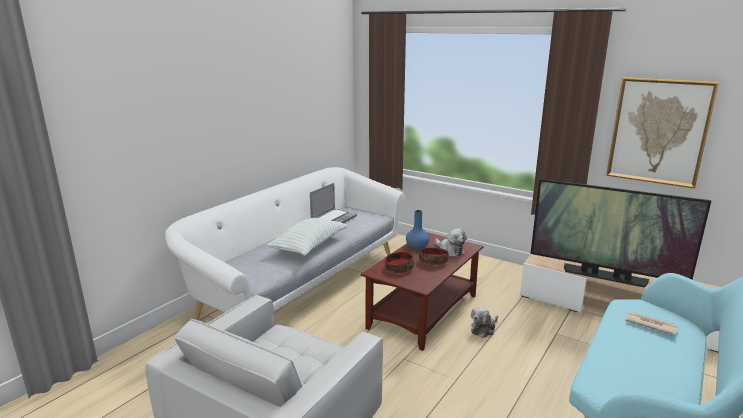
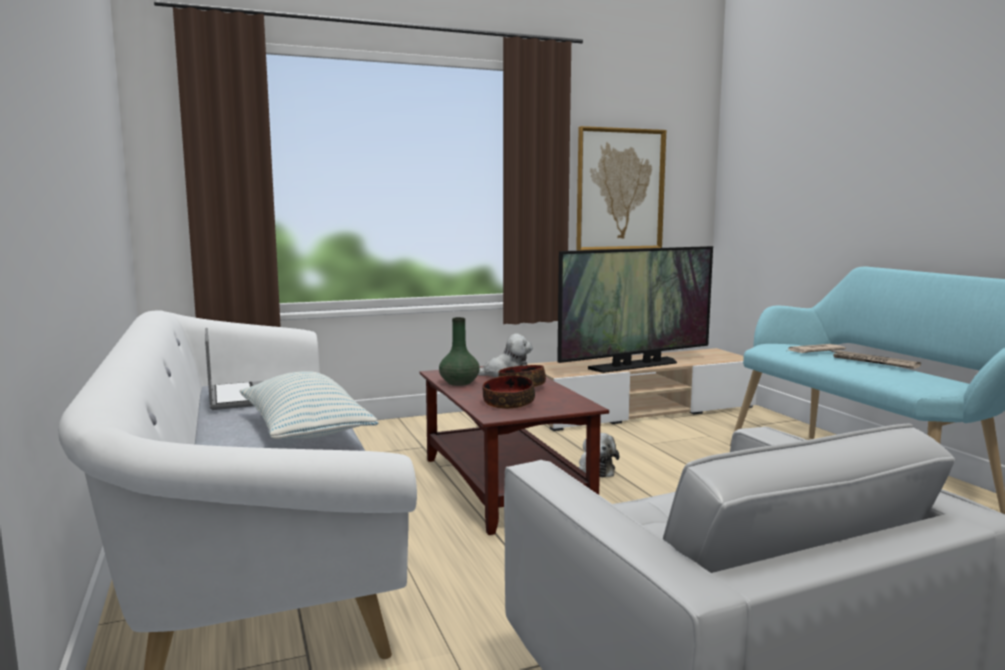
camera: 55 degrees left, 10 degrees down
blue vase [406,210,429,249] -> green vase [439,317,480,386]
none -> newspaper [831,350,921,369]

